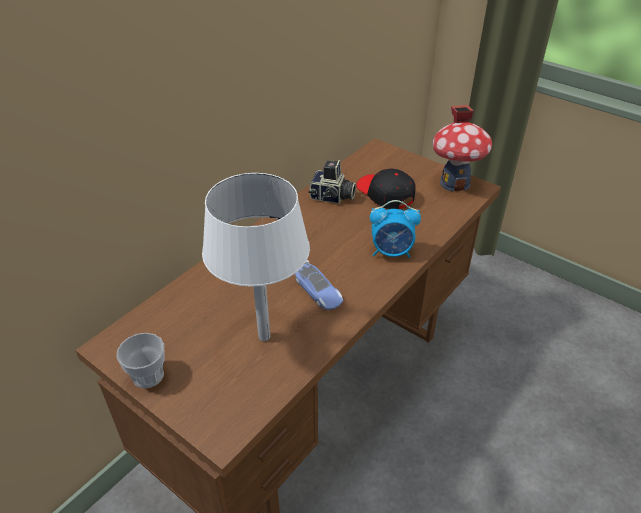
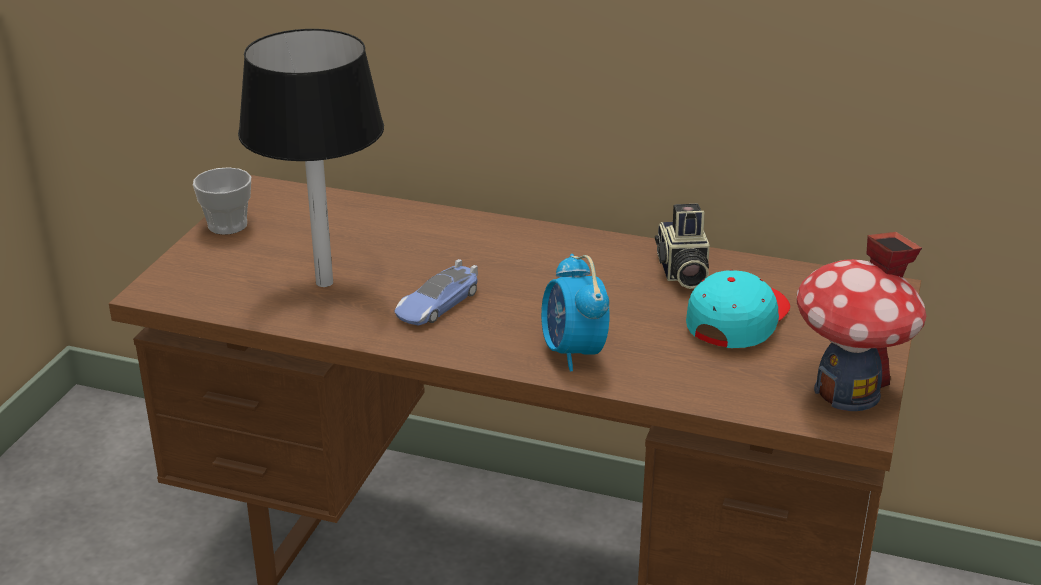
camera: 70 degrees right, 10 degrees down
white table lamp [202,173,310,341] -> black table lamp [238,29,384,287]
black cap [356,168,415,209] -> turquoise cap [686,270,790,348]

